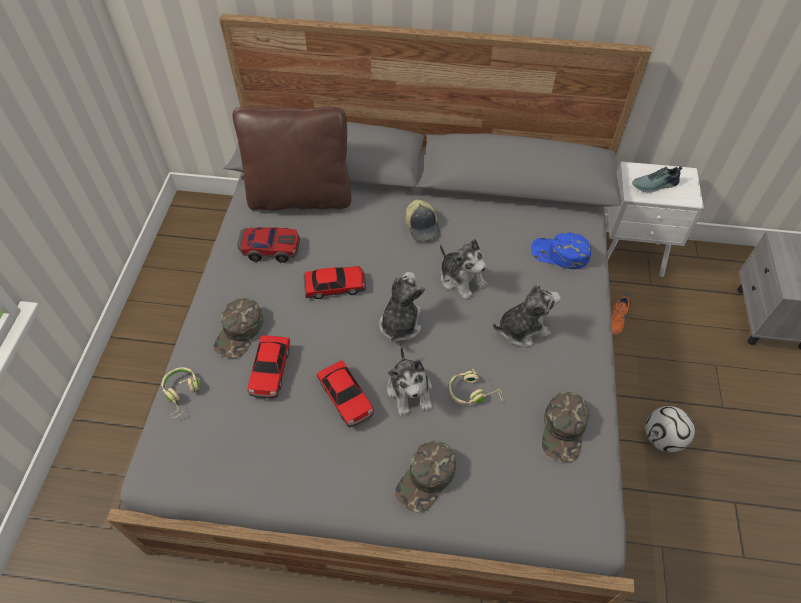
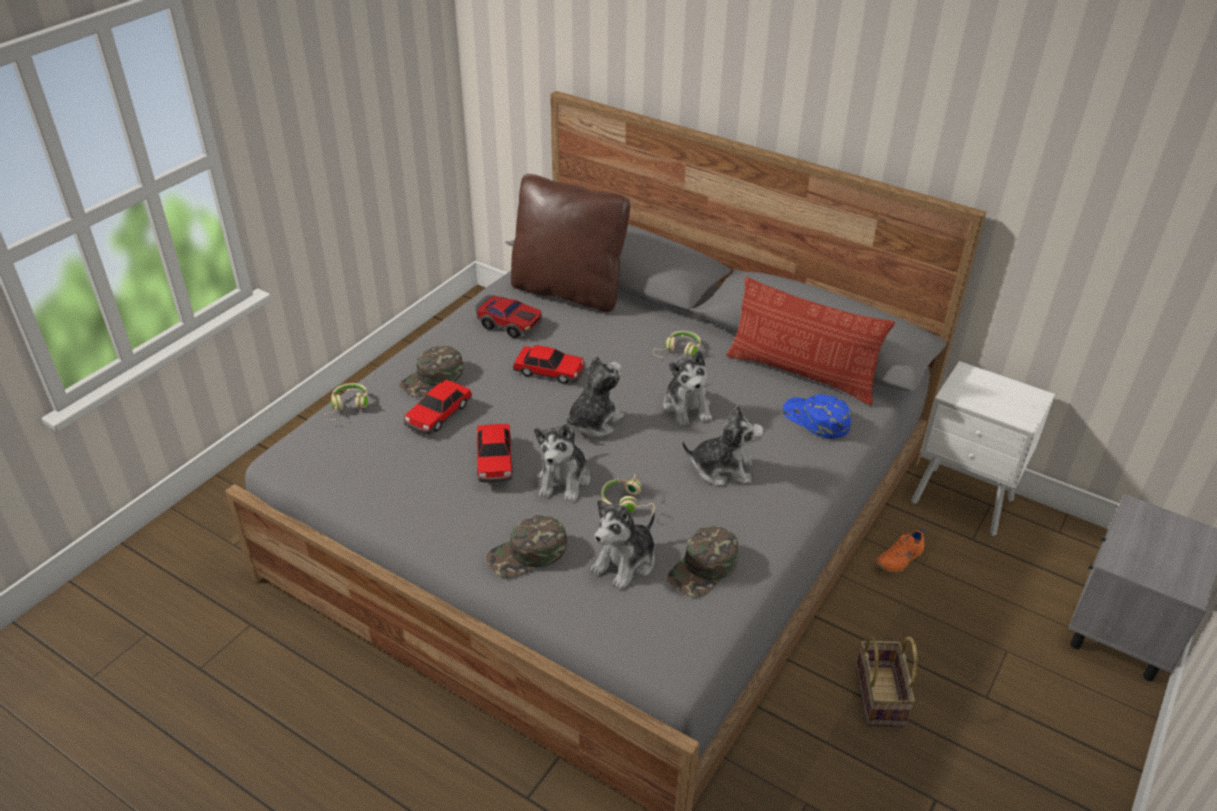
camera: 25 degrees right, 15 degrees down
cap [406,199,440,242] -> beige headphones [653,331,701,358]
shoe [632,166,682,193] -> none
football [645,406,695,453] -> basket [856,636,918,726]
none -> plush toy [591,499,655,590]
none -> pillow [726,277,895,405]

